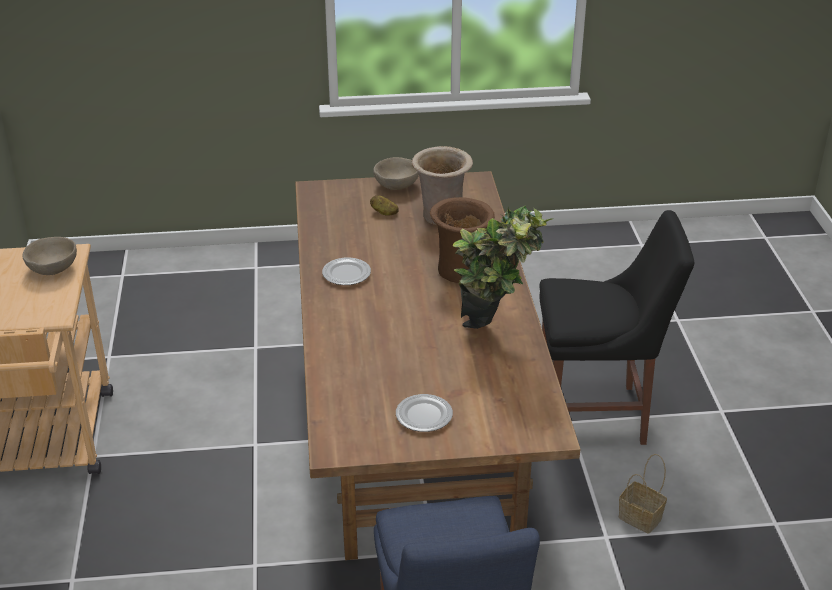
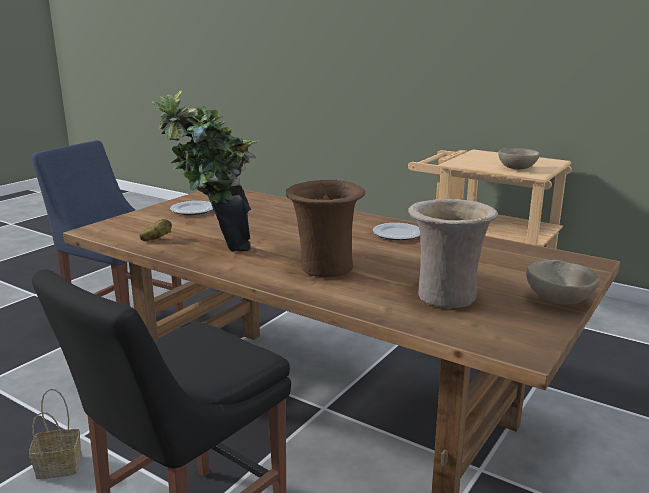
camera: 130 degrees right, 15 degrees down
potato [370,195,399,216] -> potato moved to [140,219,172,241]

